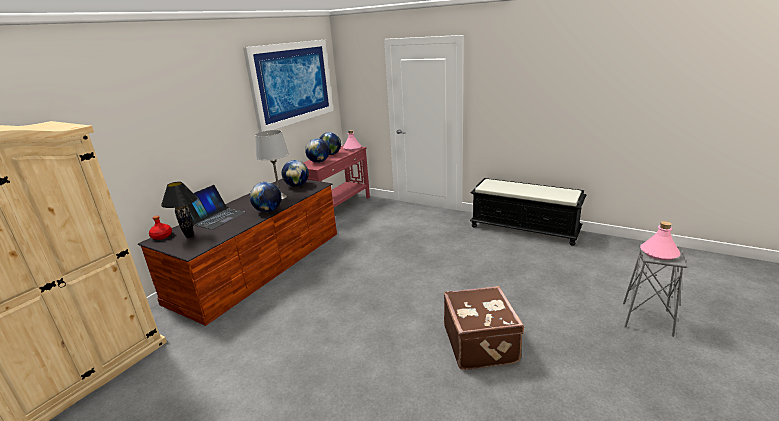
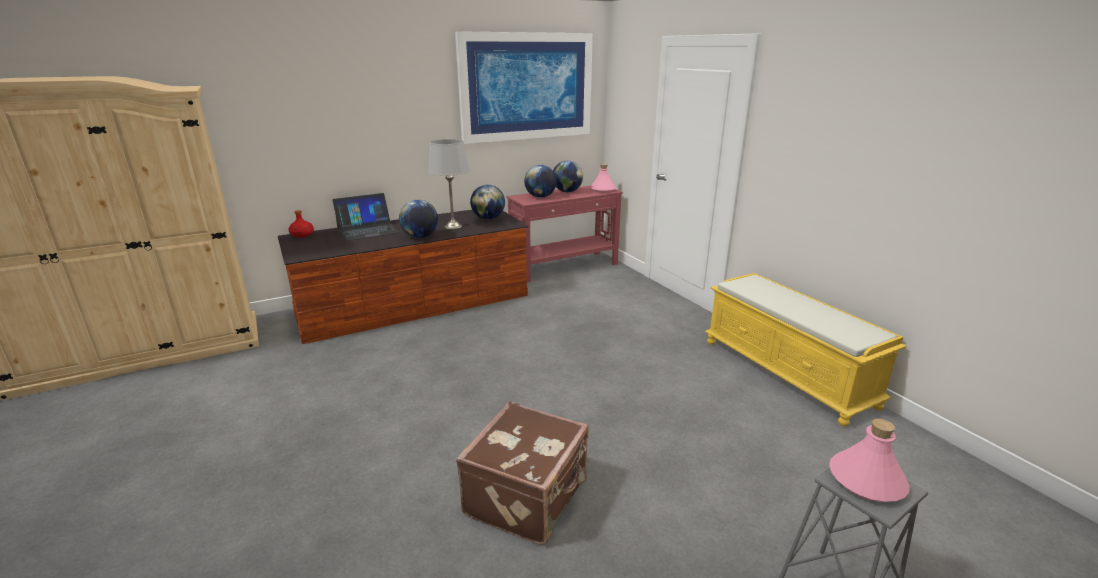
camera: 30 degrees right, 0 degrees up
black table lamp [161,182,197,238] -> none
black bench [470,178,587,246] -> yellow bench [705,273,907,426]

